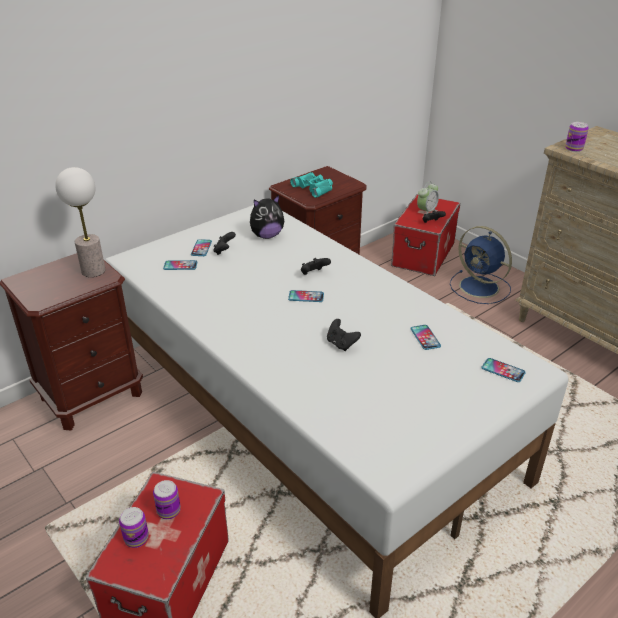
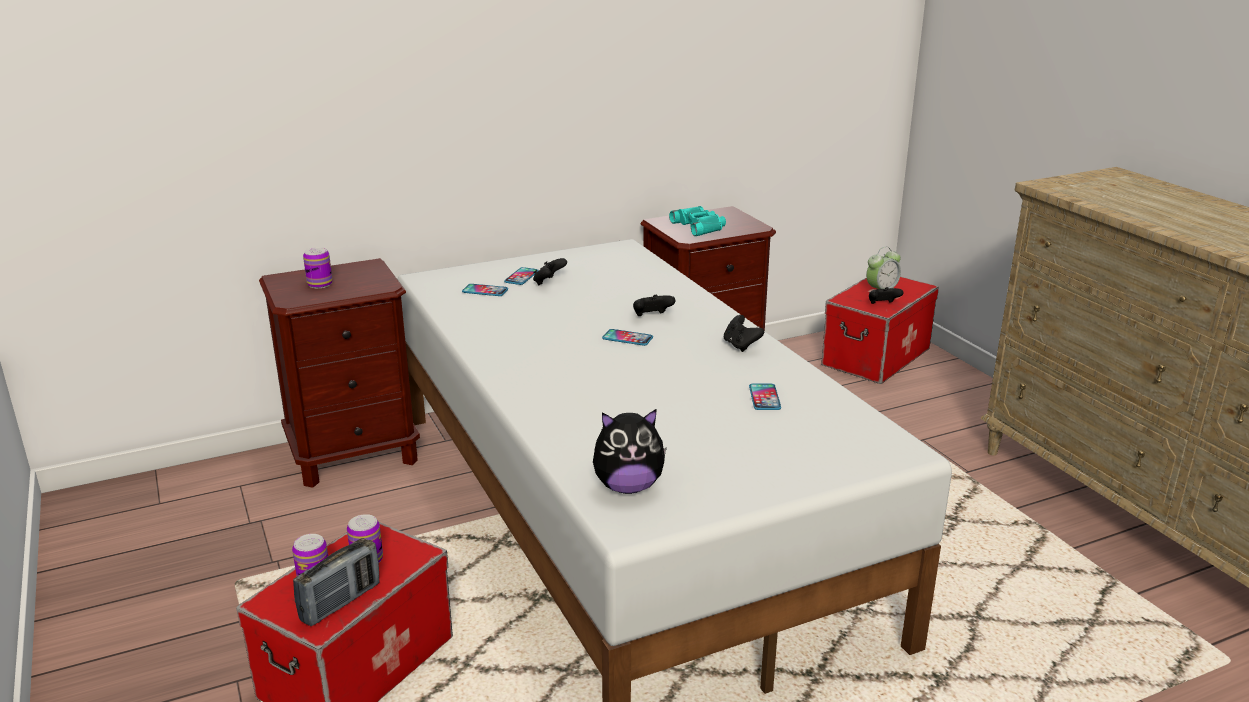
camera: 15 degrees right, 10 degrees down
table lamp [55,167,105,277] -> none
plush toy [250,195,284,239] -> plush toy moved to [593,409,667,494]
black game controller [327,319,361,351] -> black game controller moved to [724,315,764,352]
blue fan [450,226,512,304] -> none
phone [482,358,526,382] -> none
can [565,122,589,152] -> can moved to [303,247,332,288]
none -> radio [293,538,380,626]

